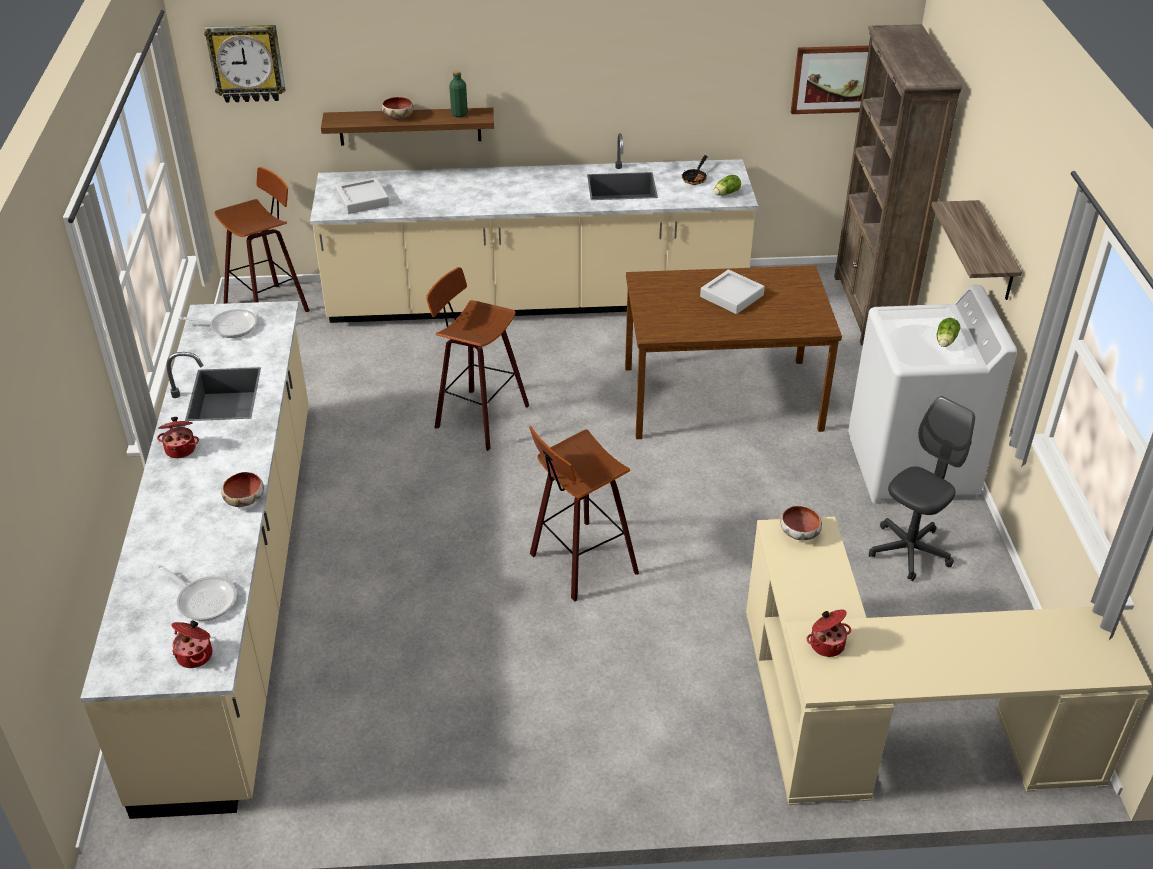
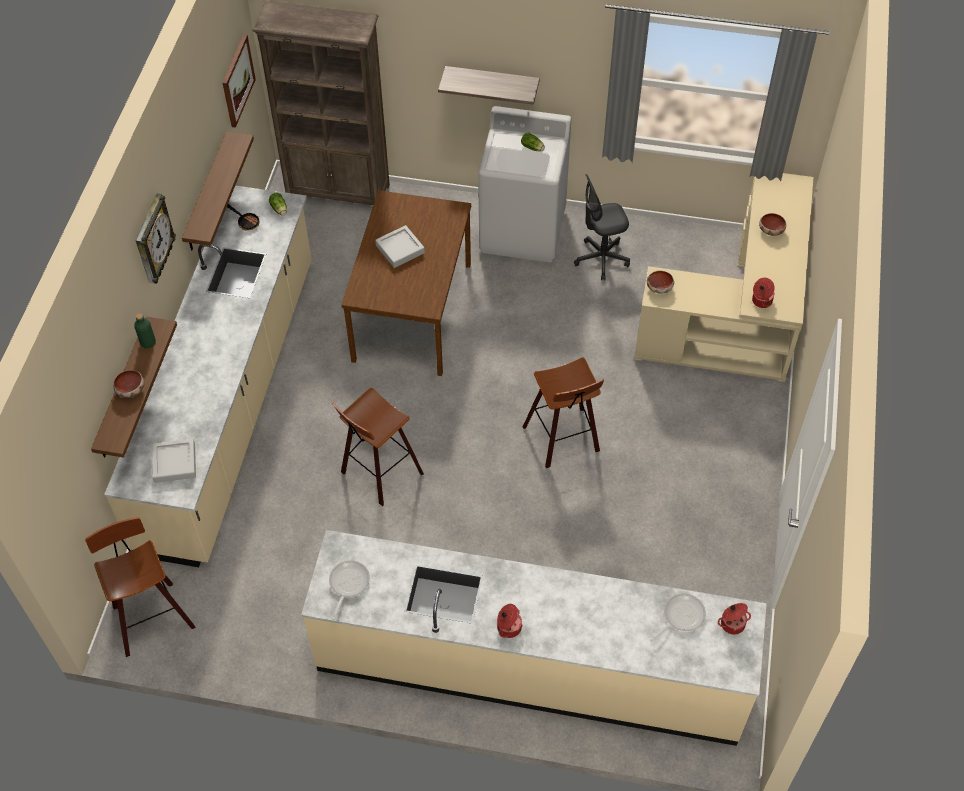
camera: 75 degrees left, 15 degrees up
wall clock [204,25,286,103] -> wall clock moved to [136,193,176,284]
bowl [221,472,264,507] -> bowl moved to [759,213,786,236]
grey office chair [869,396,975,581] -> grey office chair turned 75 degrees counterclockwise [574,174,630,280]
none -> shelf [182,132,254,250]

